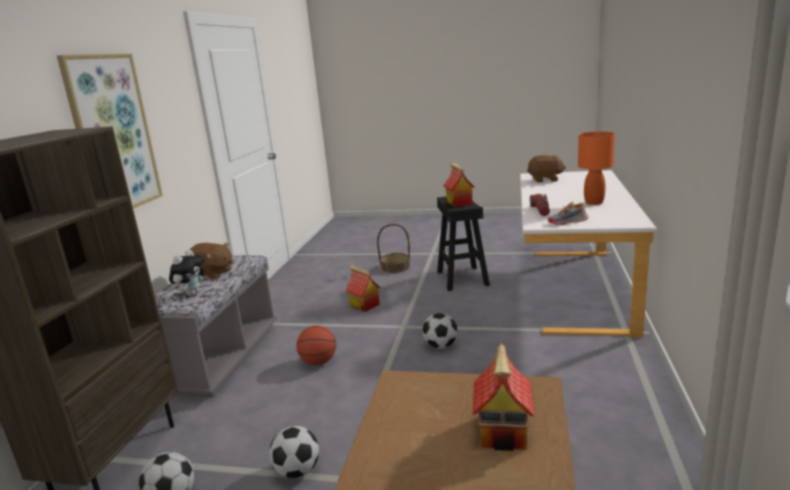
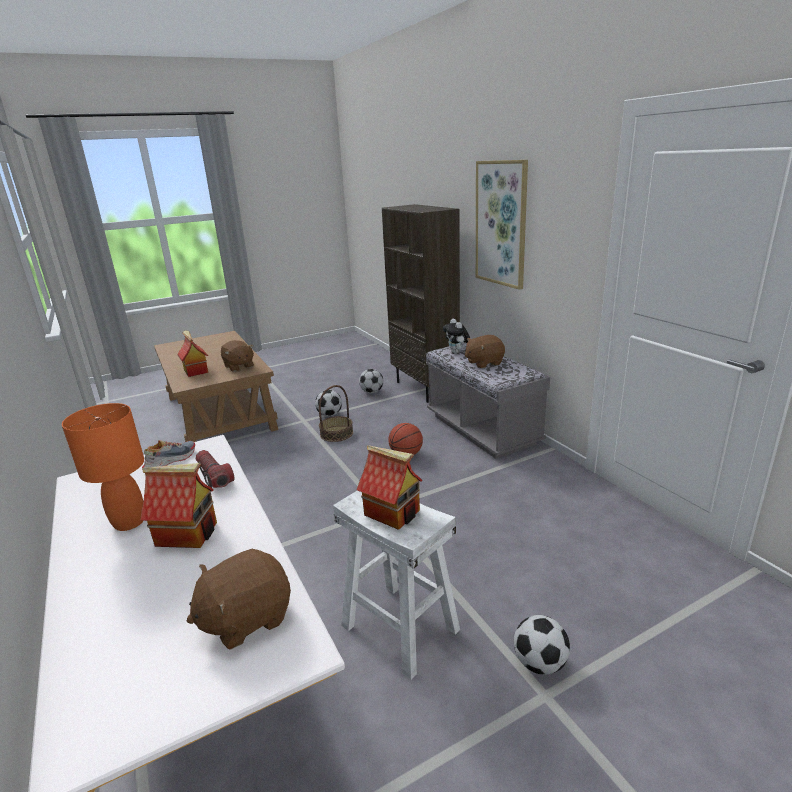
camera: 140 degrees right, 5 degrees up
toy house [345,265,381,312] -> toy house moved to [140,463,217,548]
basket [377,224,410,273] -> basket moved to [319,385,353,442]
football [422,313,458,349] -> football moved to [514,615,570,675]
black stool [437,197,490,291] -> white stool [333,491,460,679]
none -> brown plush toy [221,340,254,372]

